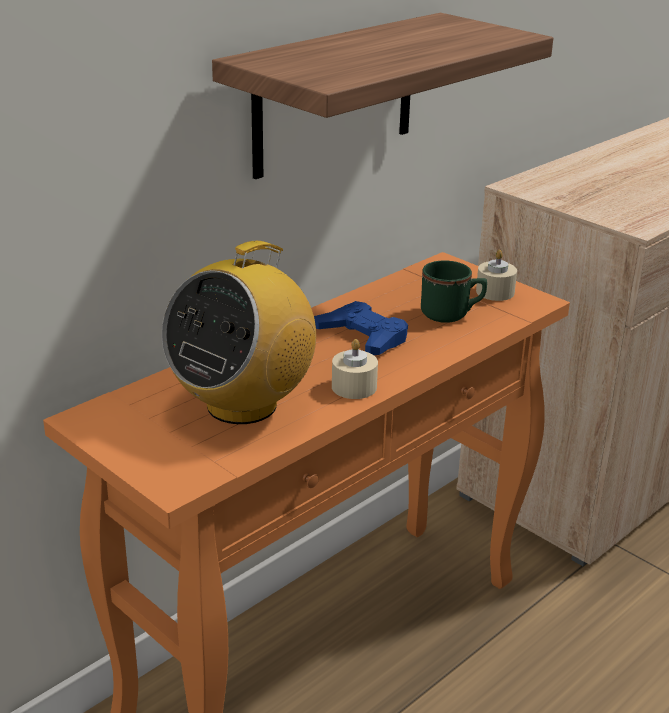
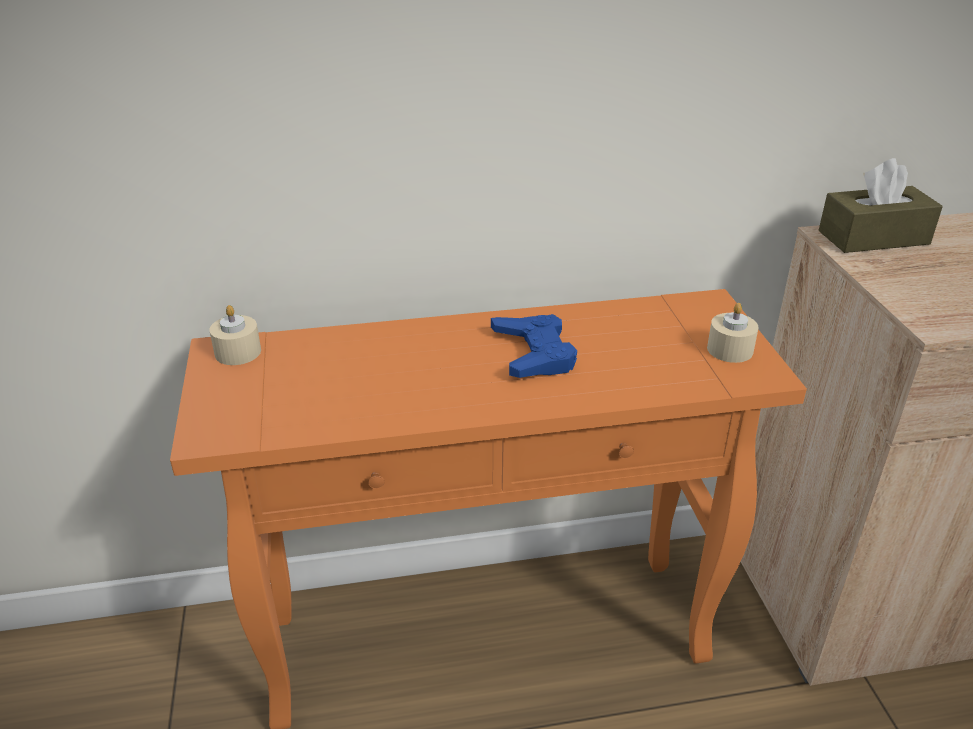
camera: 35 degrees right, 5 degrees up
radio [162,241,316,424] -> none
shelf [212,13,553,179] -> none
beige candle [332,339,378,399] -> beige candle moved to [209,305,261,365]
green mug [421,261,487,323] -> none
none -> brown tissue box [818,158,943,253]

